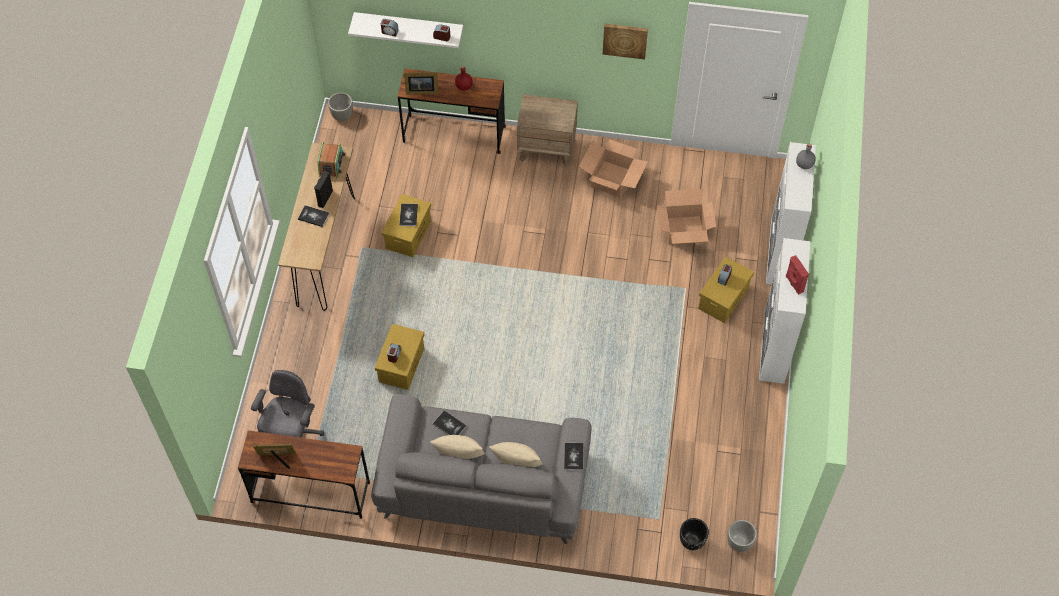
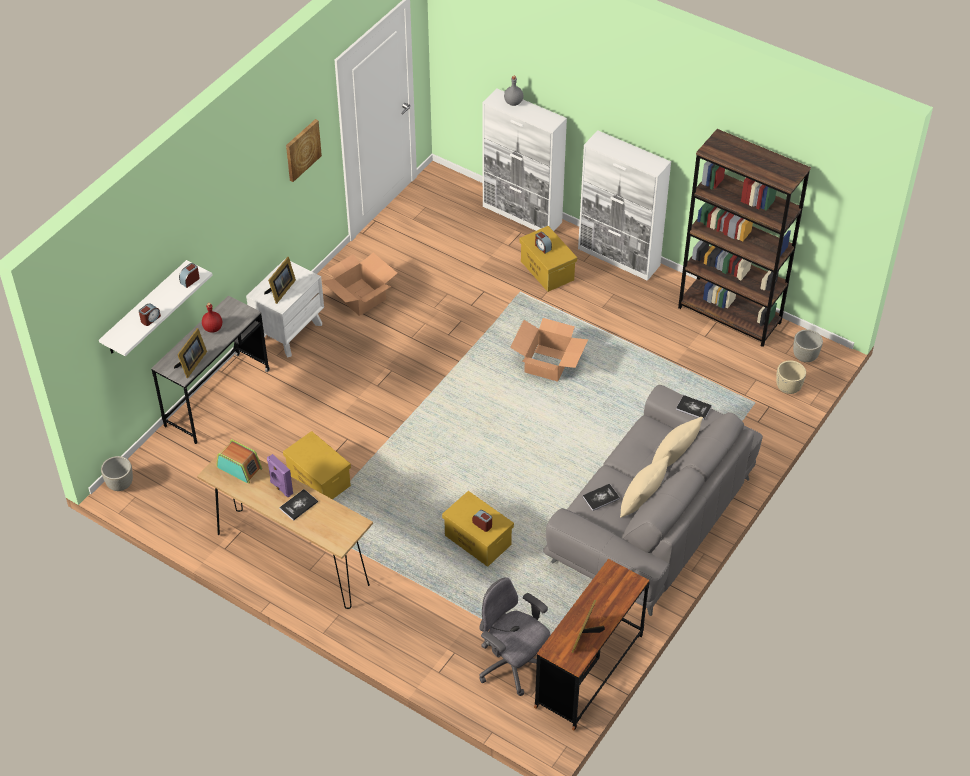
camera: 65 degrees left, 10 degrees down
black speaker [314,171,333,208] -> purple speaker [267,454,293,497]
brown desk [398,69,506,154] -> grey desk [152,295,270,444]
book [399,203,418,226] -> none
brown nightstand [517,94,578,167] -> white nightstand [246,259,324,358]
cardboard box [657,189,716,245] -> cardboard box moved to [510,318,588,382]
black planter [680,518,709,550] -> beige planter [776,360,806,394]
red speaker [786,255,809,294] -> none
none -> picture frame [264,257,296,304]
none -> brown bookcase [678,129,811,347]

